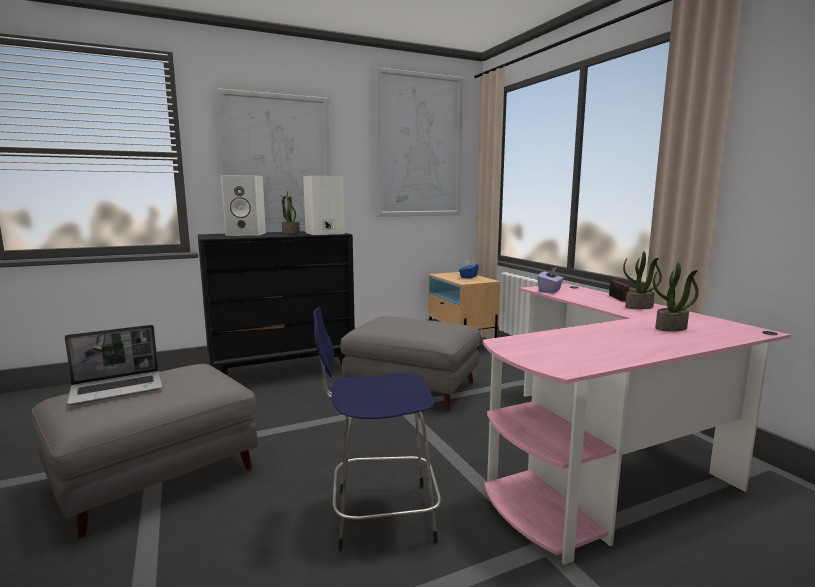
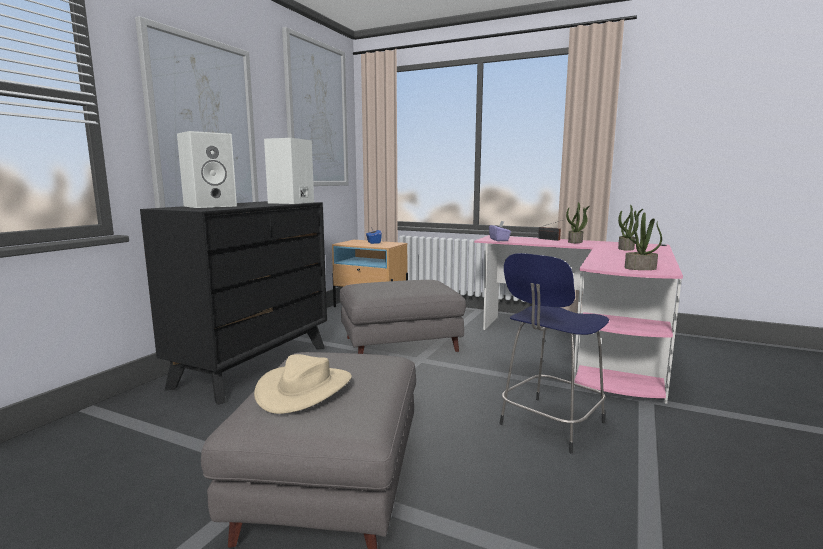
camera: 40 degrees left, 0 degrees up
laptop [65,325,163,405] -> beige hat [254,354,352,414]
potted plant [280,192,300,234] -> potted plant moved to [625,212,662,270]

